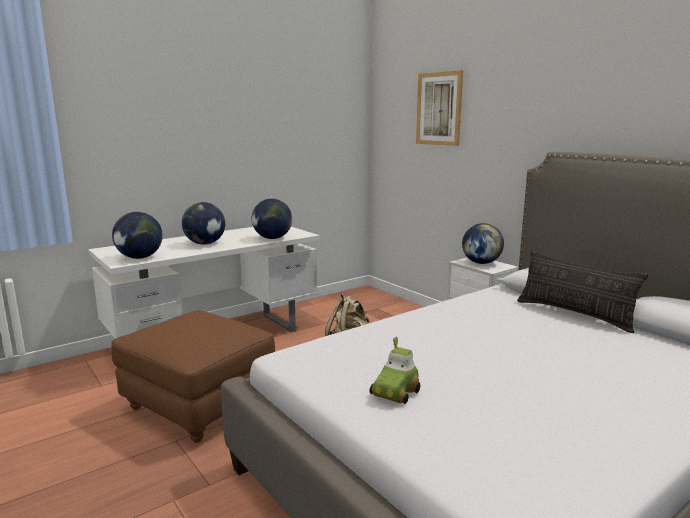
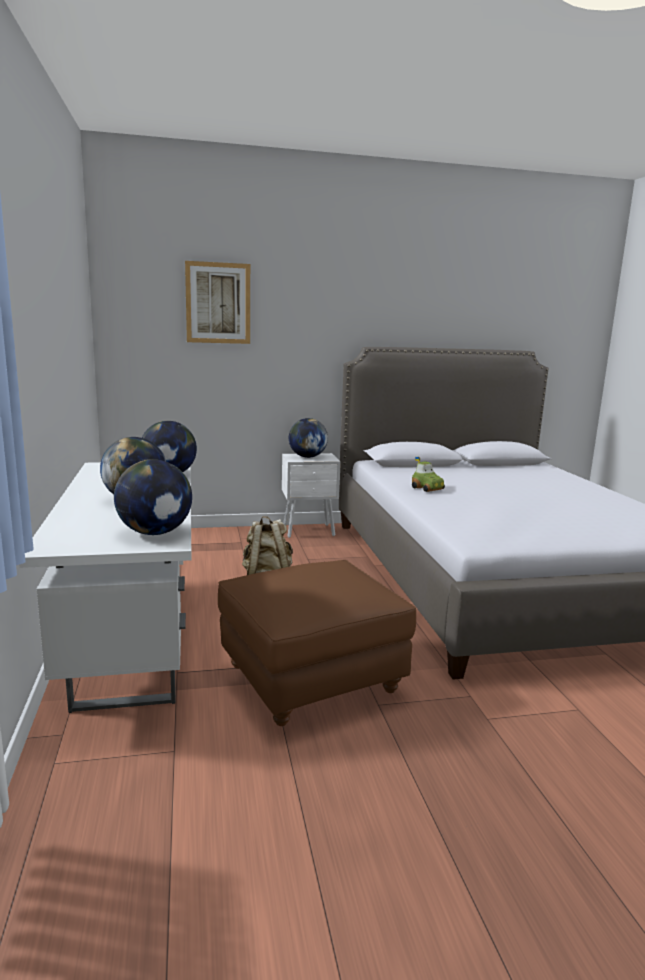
camera: 65 degrees left, 0 degrees up
toy car [369,337,420,404] -> toy car moved to [412,457,445,492]
pillow [518,251,648,333] -> none

